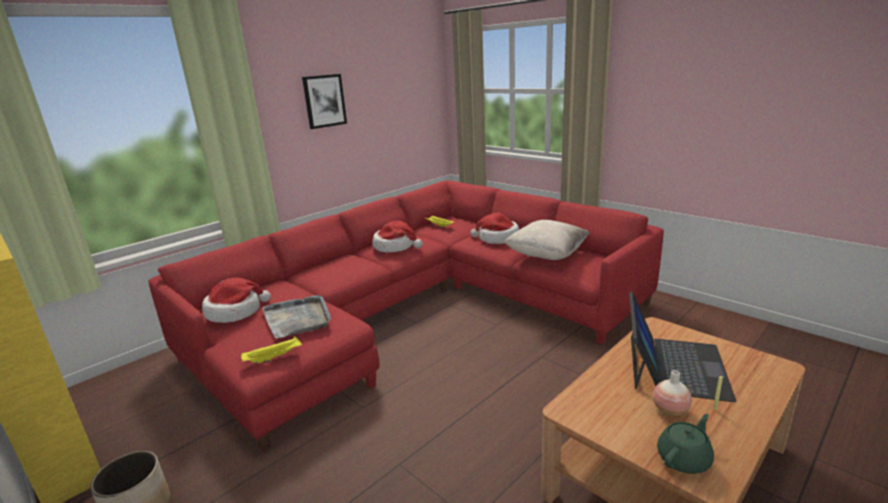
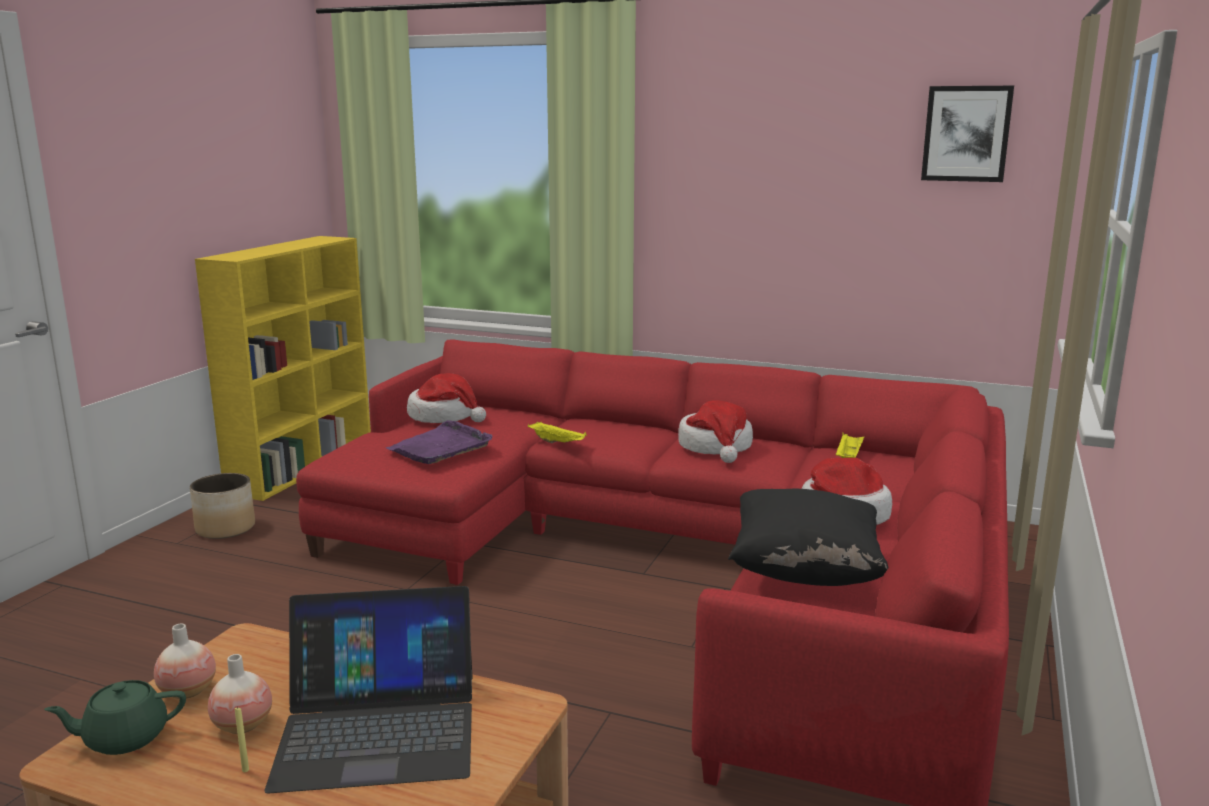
camera: 65 degrees right, 5 degrees down
yellow tray [241,336,302,363] -> yellow tray moved to [527,422,587,443]
grey tray [262,294,331,339] -> purple tray [386,420,493,464]
picture [302,74,347,129] -> picture moved to [921,86,1014,182]
beige pillow [504,220,589,260] -> black pillow [728,488,889,586]
green teapot [657,414,714,474] -> green teapot turned 135 degrees clockwise [44,680,186,755]
none -> vase [154,624,216,699]

